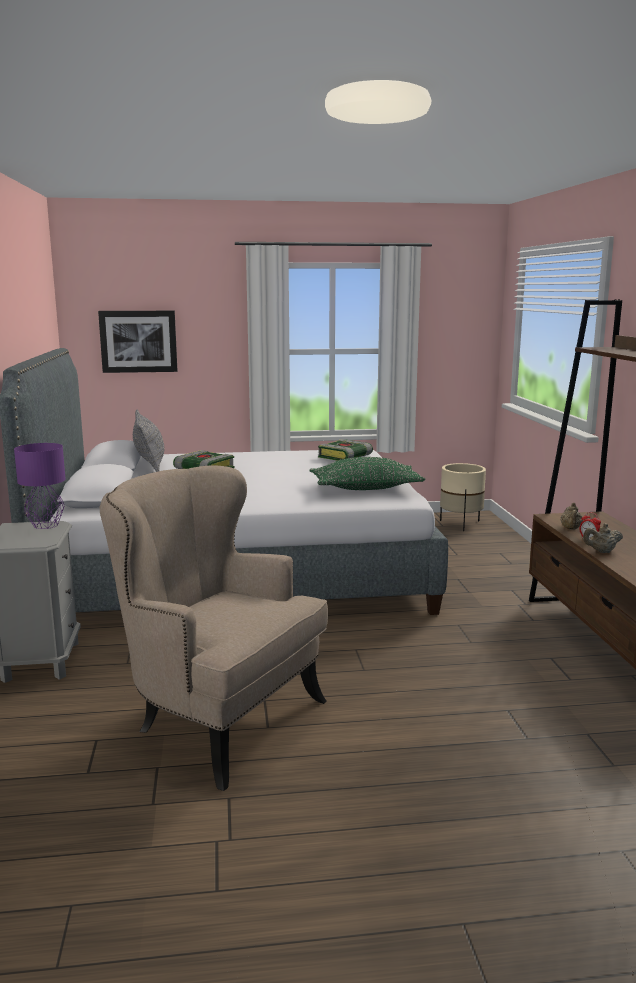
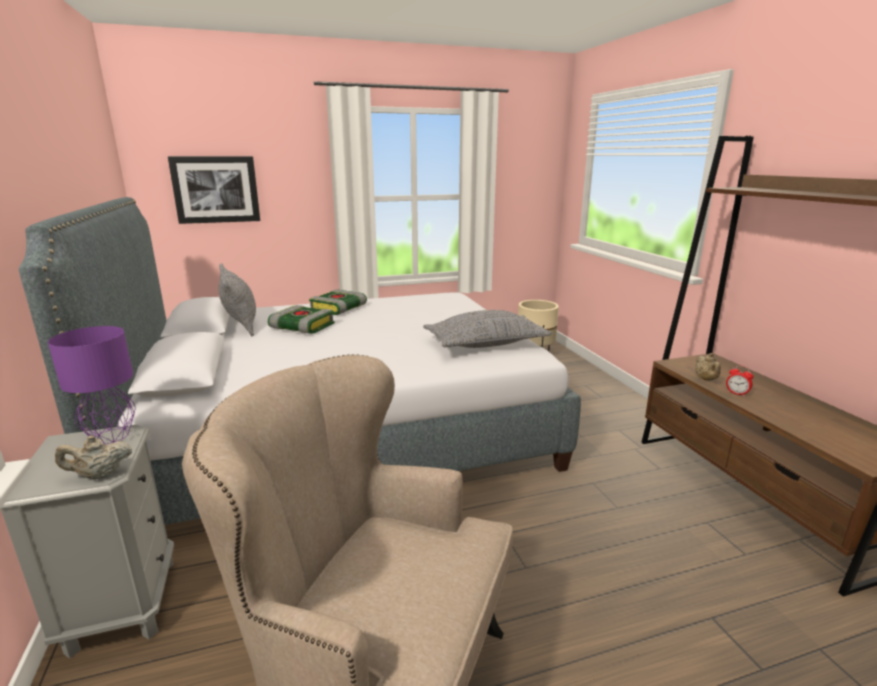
camera: 10 degrees left, 5 degrees up
green pillow [310,457,425,490] -> grey pillow [423,310,552,348]
book [318,439,373,461] -> book moved to [309,289,367,315]
beige teapot [583,523,623,553] -> beige teapot moved to [55,436,132,479]

